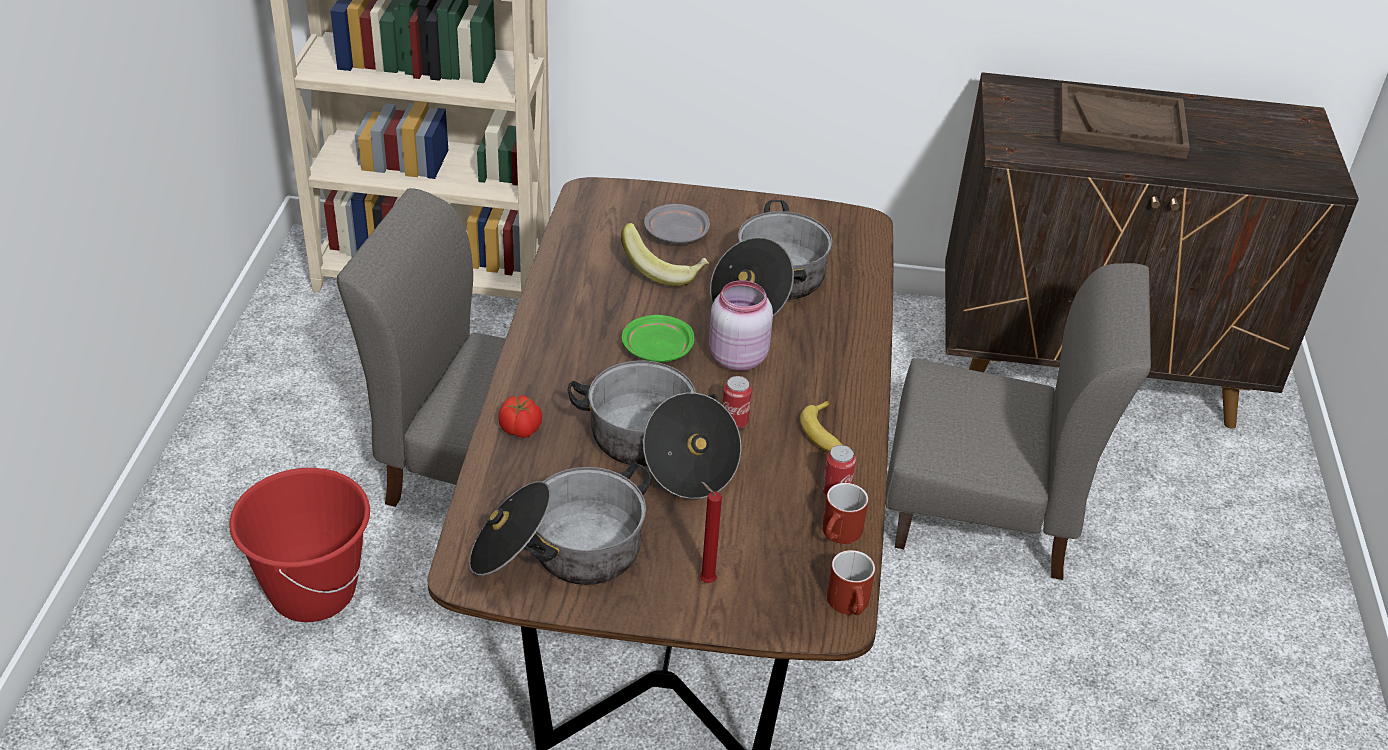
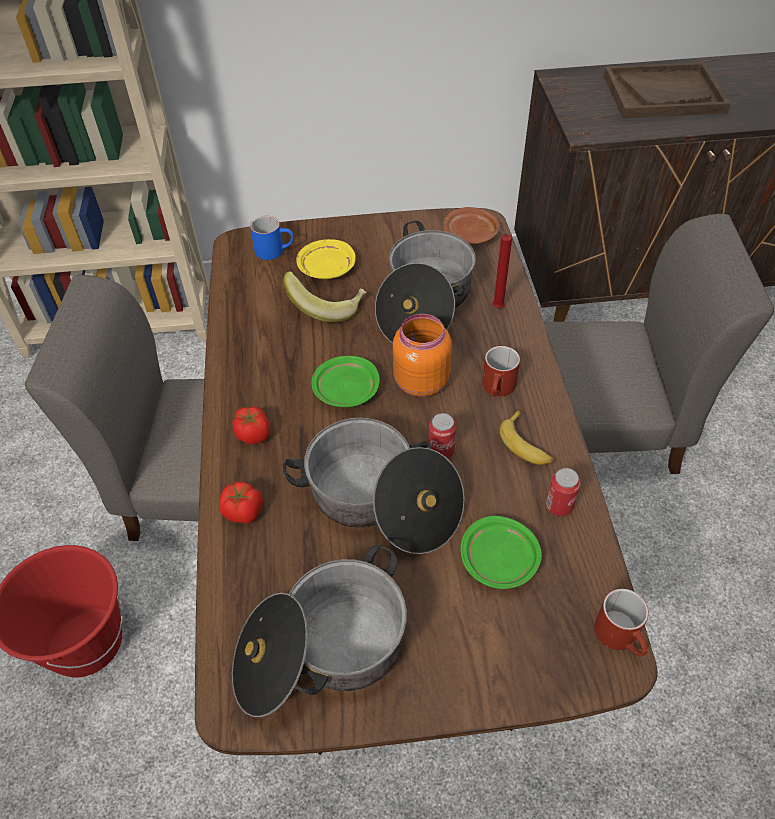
camera: 10 degrees left, 10 degrees up
grey plate [644,204,710,244] -> yellow plate [296,239,356,279]
red candle [700,482,722,583] -> red candle moved to [493,228,512,308]
pink jar [709,280,773,371] -> orange jar [393,314,452,397]
red mug [822,483,868,544] -> red mug moved to [482,346,520,397]
none -> tomato [232,406,270,444]
none -> blue mug [250,216,294,260]
none -> brown plate [443,207,500,244]
none -> green plate [461,516,542,589]

